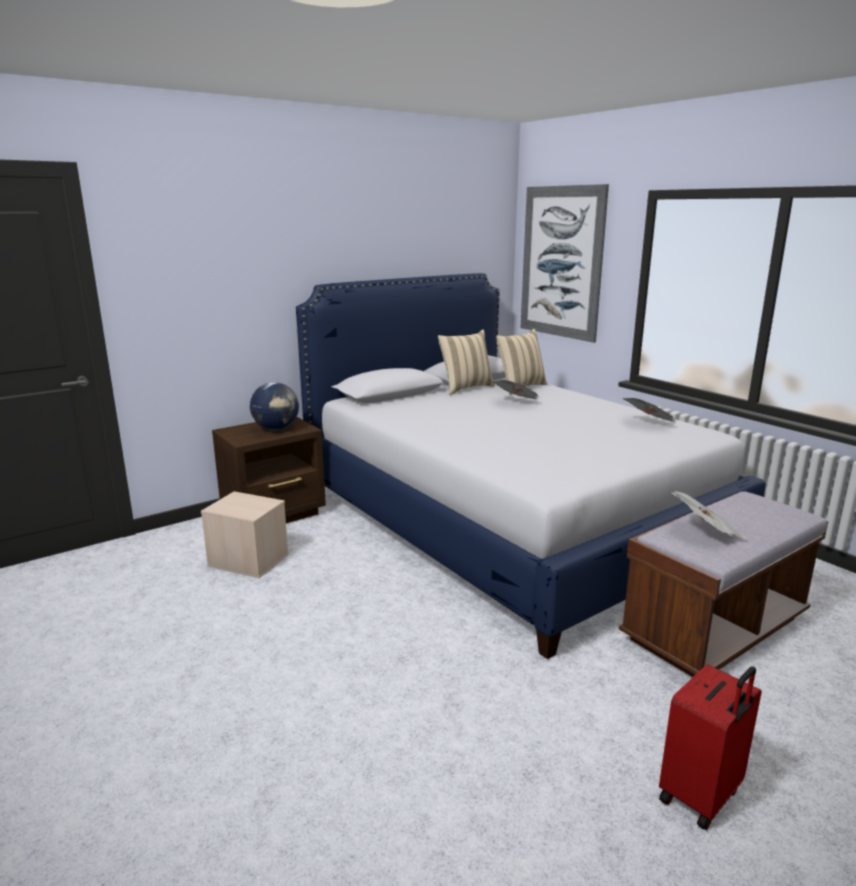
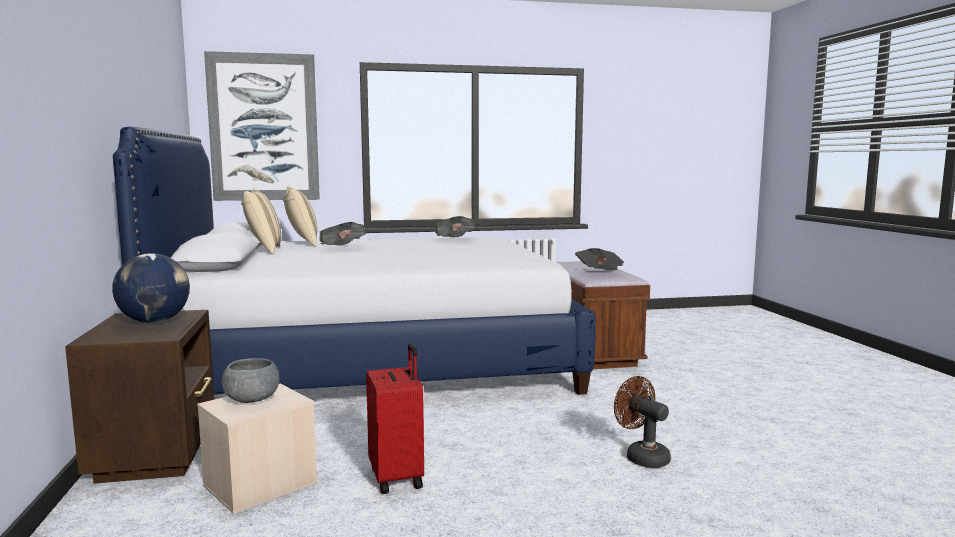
camera: 65 degrees left, 10 degrees down
red suitcase [659,664,762,830] -> red suitcase moved to [366,343,424,494]
none -> grey bowl [221,358,280,403]
none -> brown fan [614,376,671,468]

